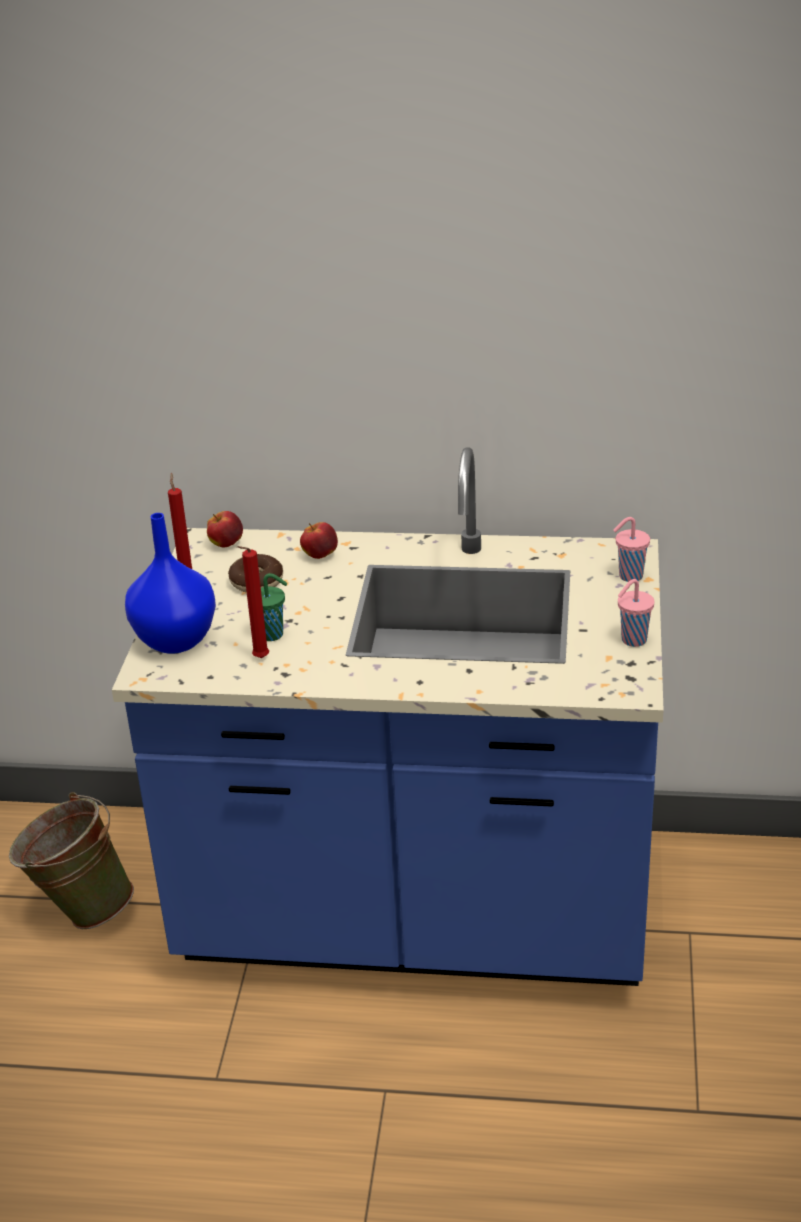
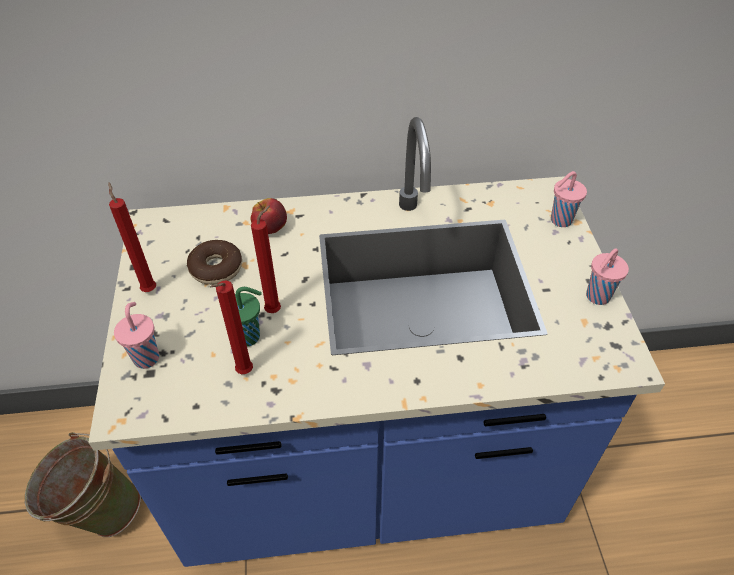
camera: 15 degrees left, 15 degrees up
blue vase [125,513,216,654] -> pink cup [114,302,159,369]
apple [207,511,243,547] -> none
none -> red candle [251,205,281,313]

